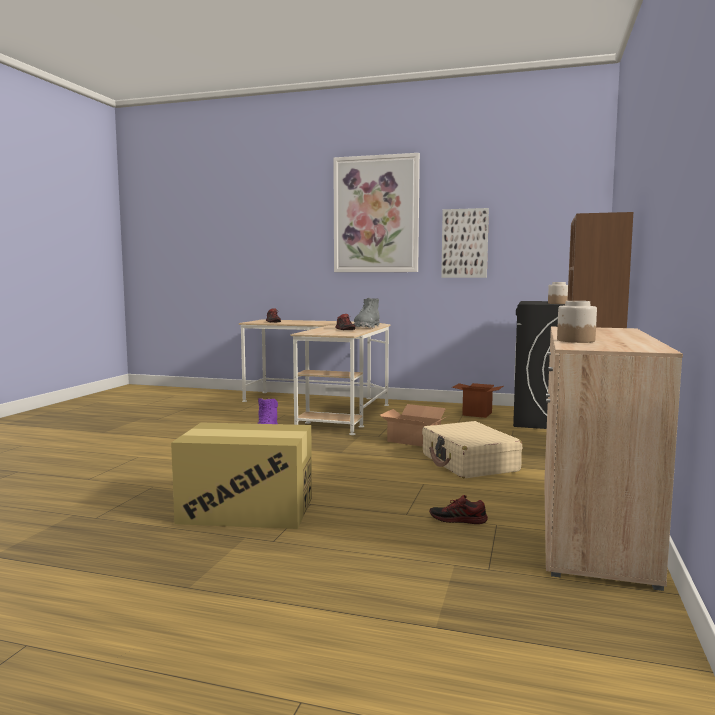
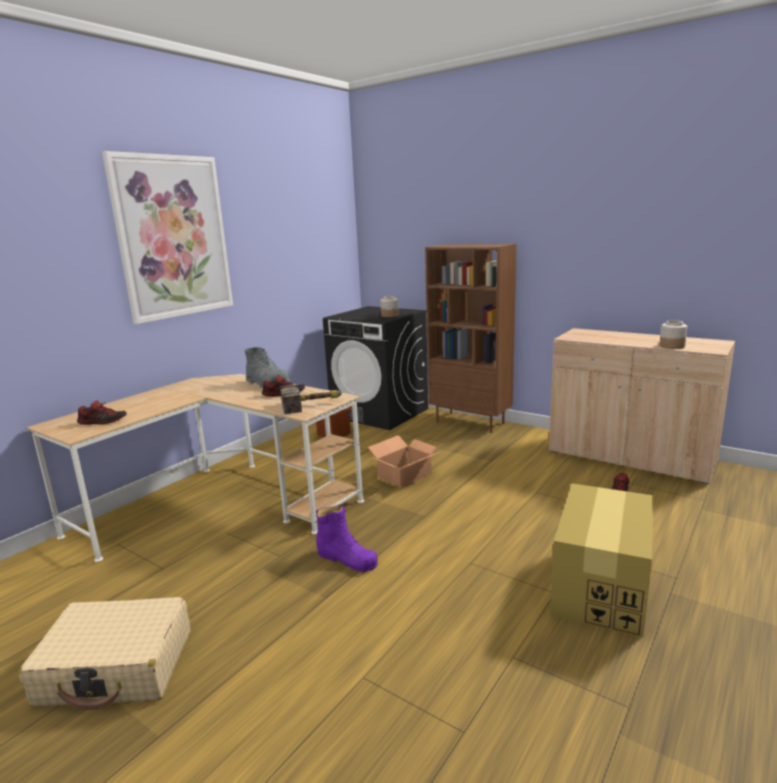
camera: 70 degrees left, 10 degrees up
beige suitcase [422,421,522,479] -> beige suitcase moved to [19,597,191,710]
picture [441,208,489,278] -> none
none -> hammer [280,385,342,414]

